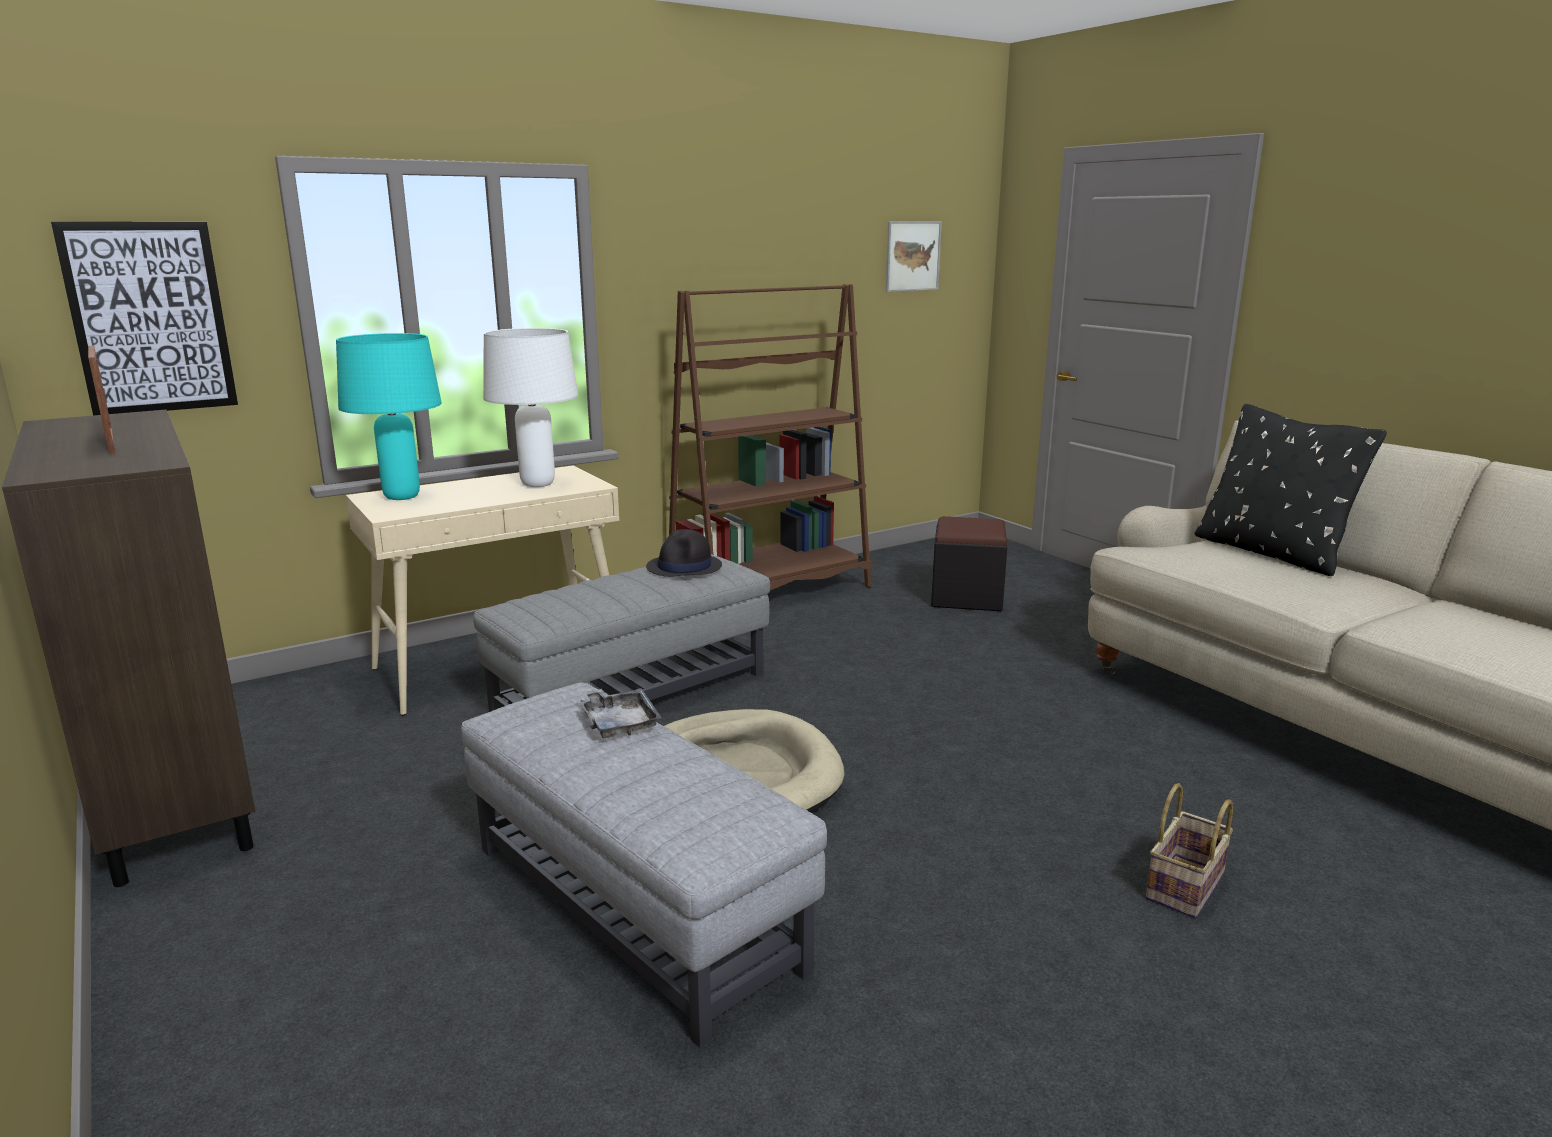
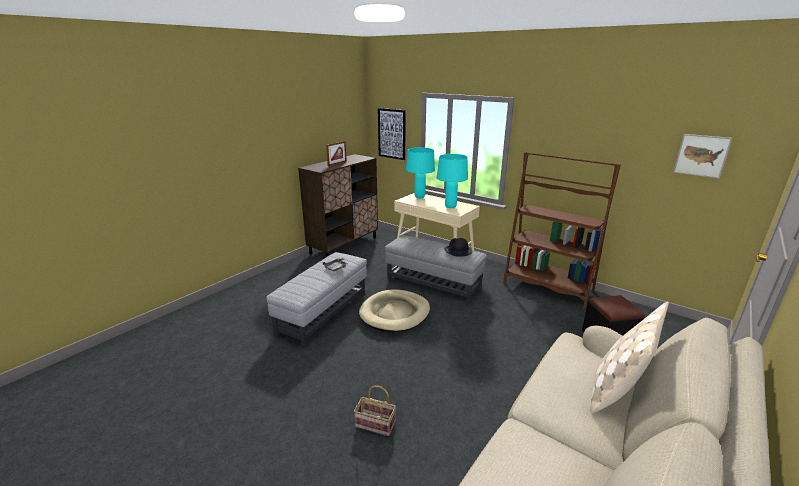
camera: 70 degrees right, 5 degrees up
white table lamp [483,328,578,487] -> turquoise table lamp [436,154,468,208]
black pillow [1195,404,1387,576] -> beige pillow [590,302,669,413]

